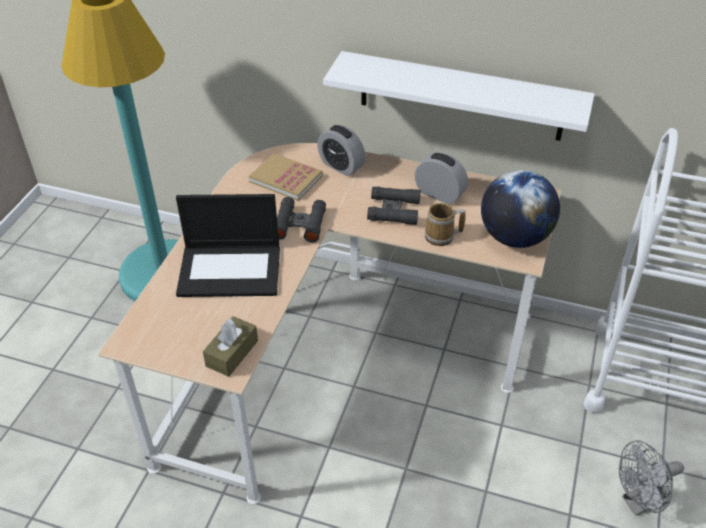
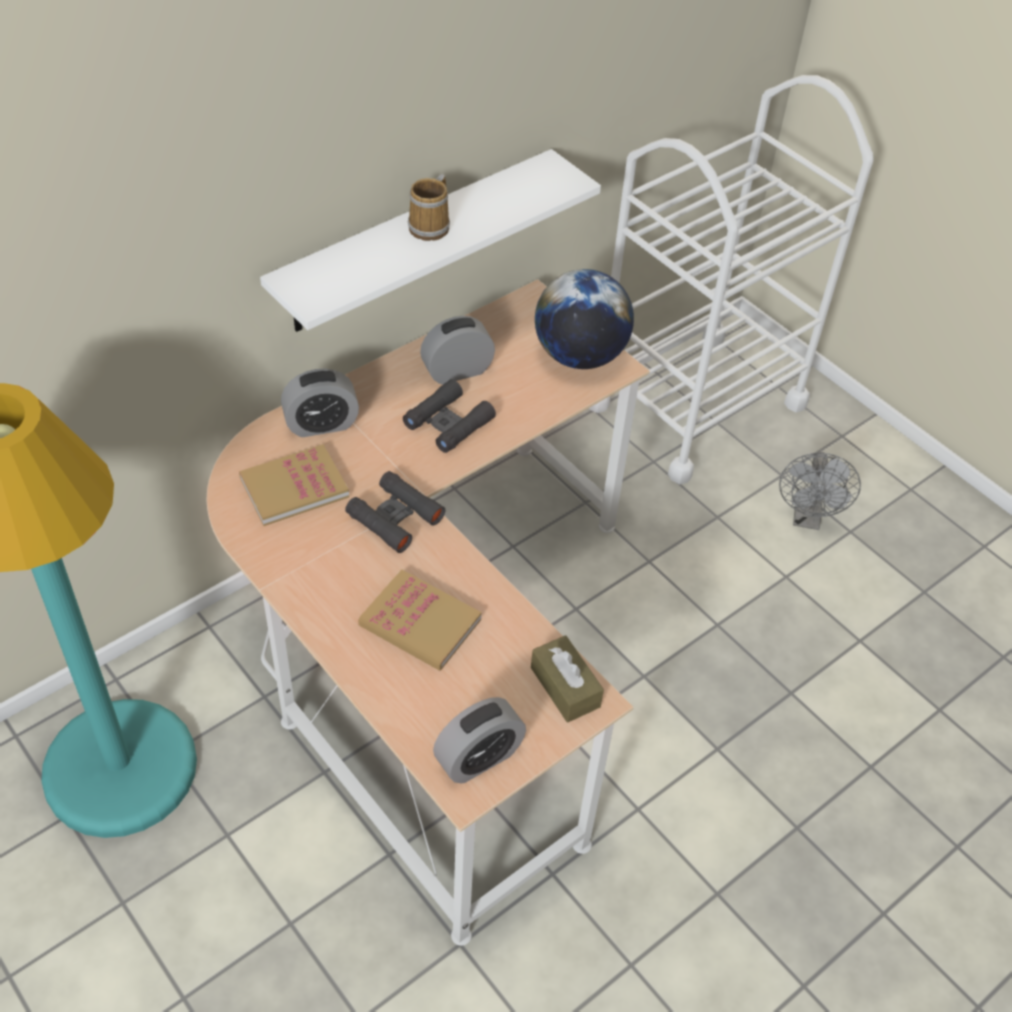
camera: 60 degrees left, 5 degrees up
laptop [176,194,280,297] -> book [358,569,482,671]
mug [425,203,465,246] -> mug moved to [408,174,450,241]
none -> alarm clock [433,697,526,783]

